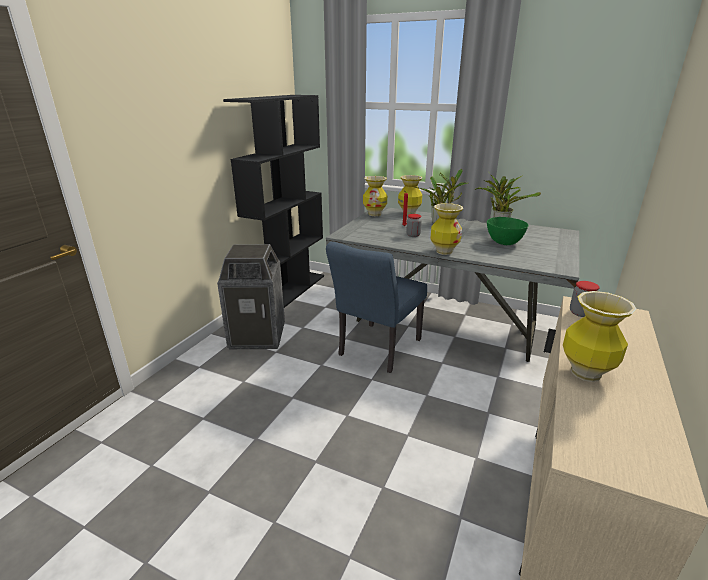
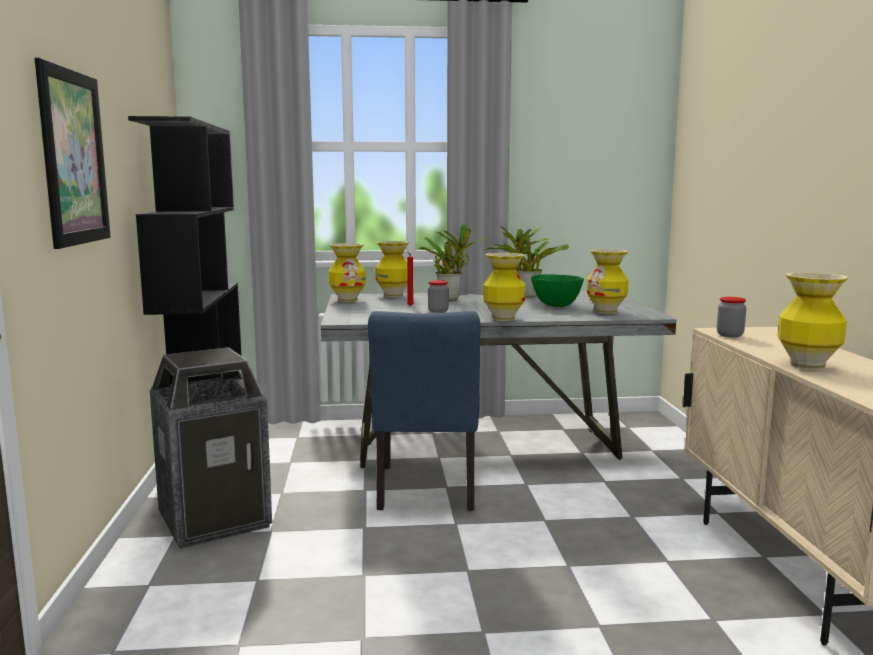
camera: 30 degrees left, 15 degrees down
none -> picture [35,58,110,249]
none -> vase [587,249,629,314]

